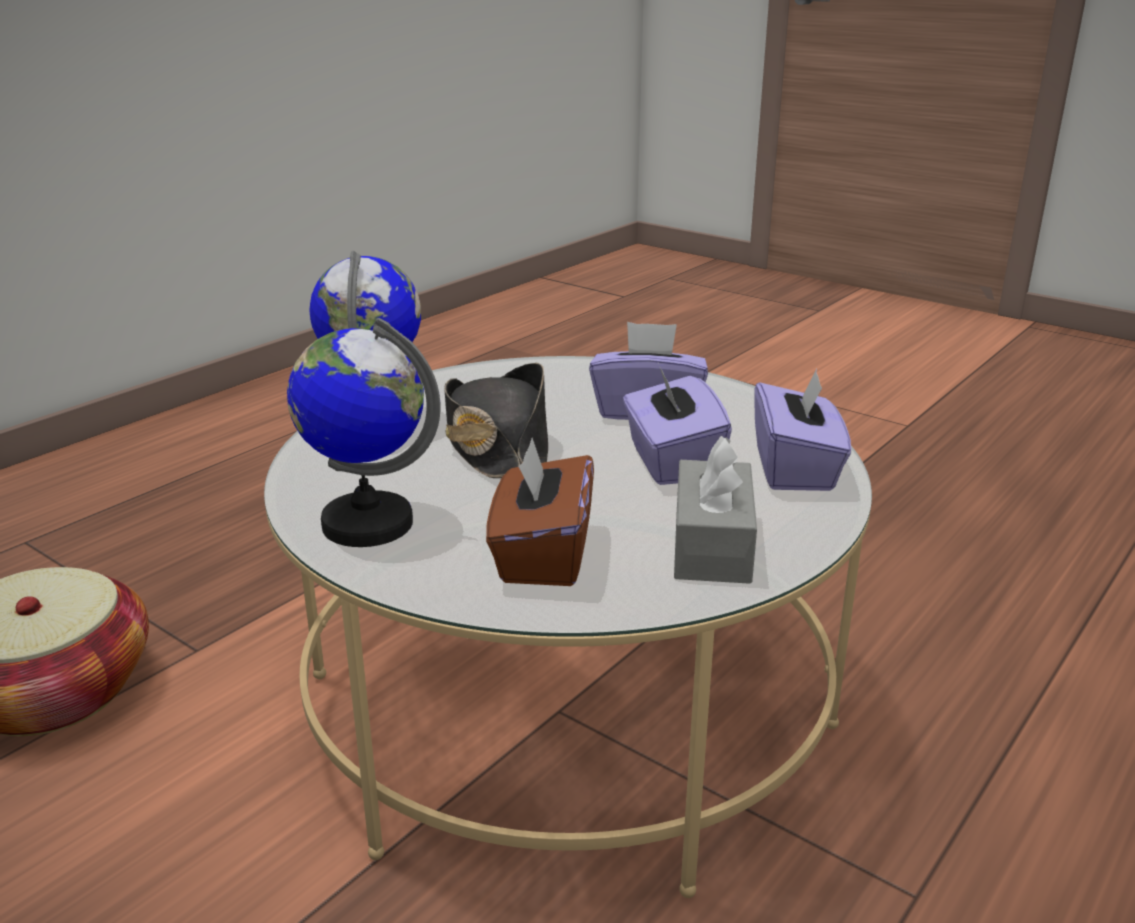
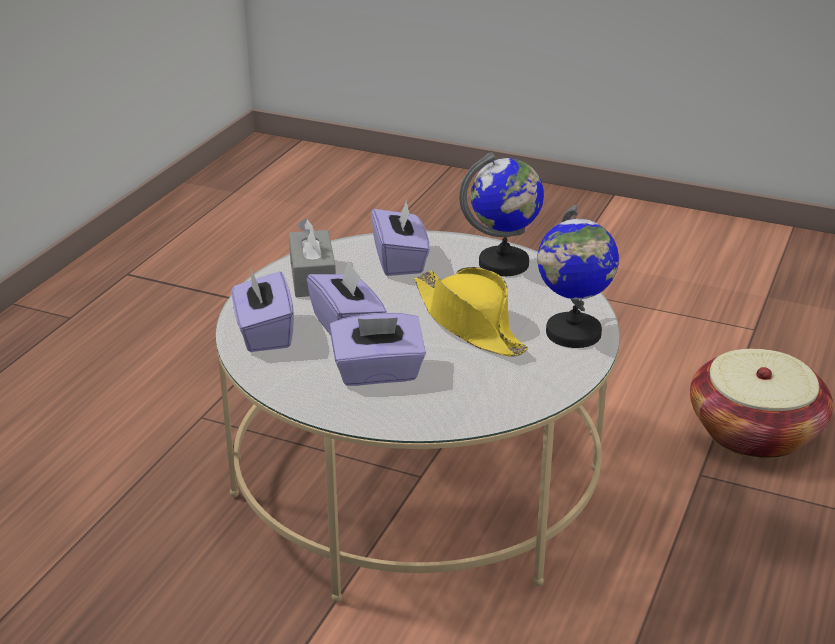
camera: 165 degrees right, 5 degrees up
black hat [444,363,548,478] -> yellow hat [414,267,528,357]
brown tissue box [486,438,594,586] -> purple tissue box [371,200,430,276]

